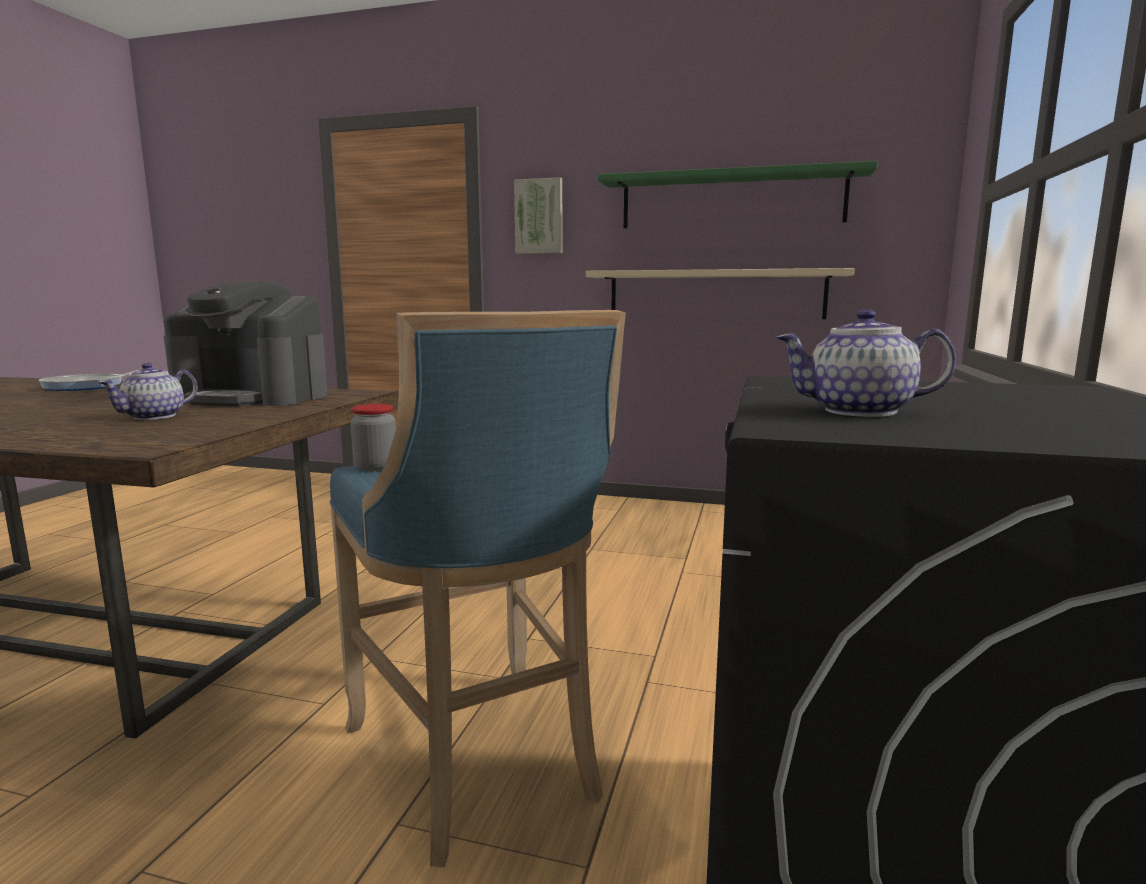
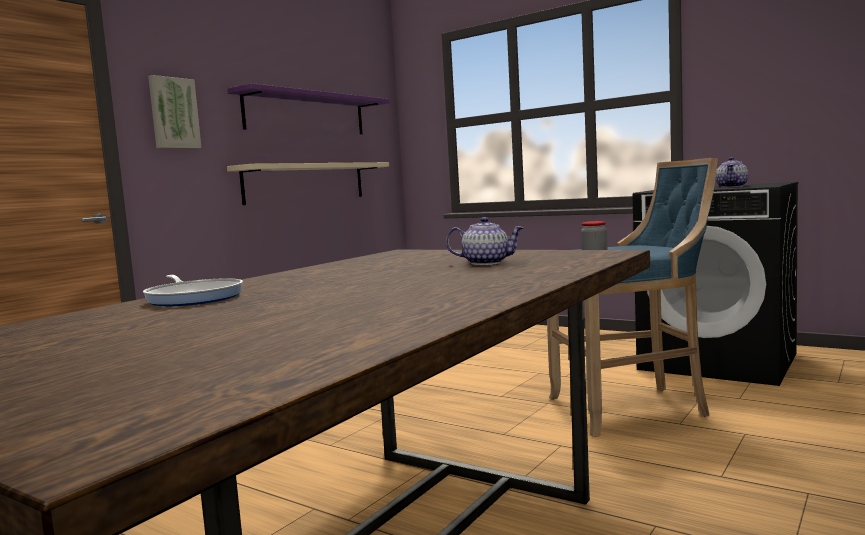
camera: 70 degrees left, 5 degrees down
teapot [98,363,198,420] -> teapot turned 45 degrees counterclockwise [446,217,524,265]
coffee machine [164,282,328,407] -> none
green shelf [598,161,878,228] -> purple shelf [227,83,390,134]

